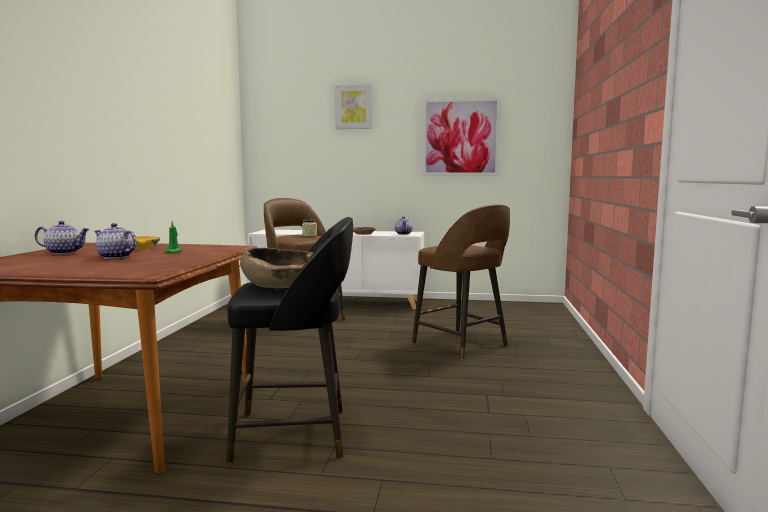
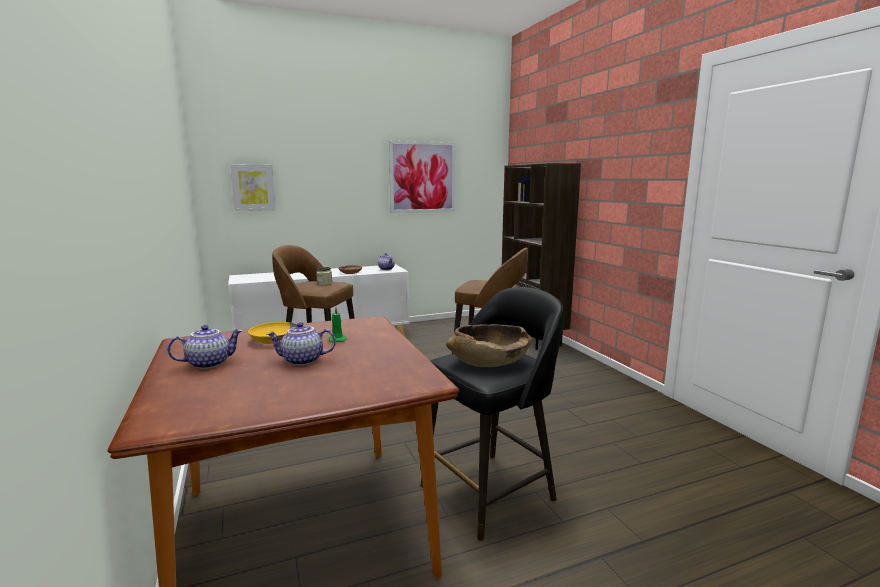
camera: 30 degrees left, 5 degrees up
picture [335,84,372,129] -> picture moved to [230,164,276,211]
none -> brown bookcase [502,163,581,350]

